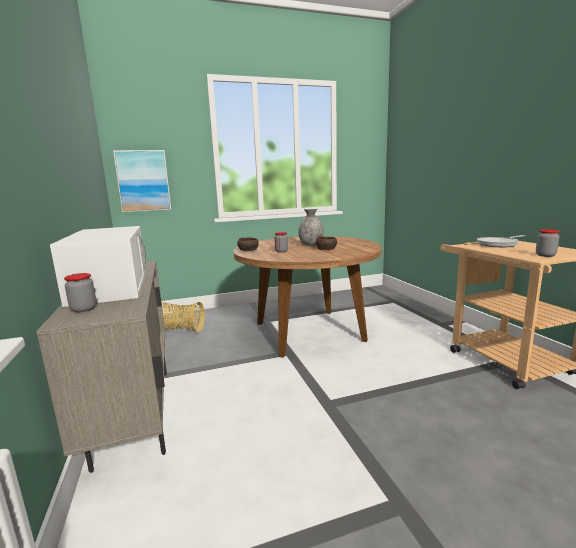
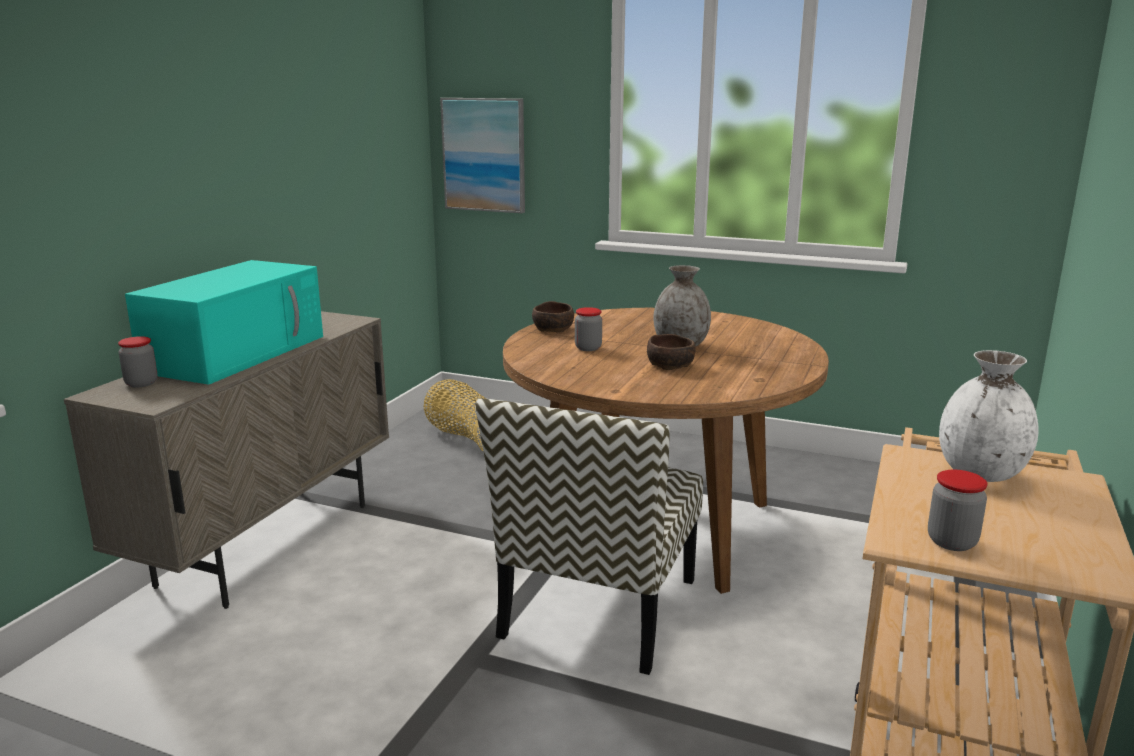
camera: 40 degrees right, 5 degrees up
white microwave [50,226,146,307] -> turquoise microwave [125,260,323,385]
frying pan [477,235,525,247] -> white vase [939,350,1039,482]
none -> chair [475,398,703,675]

